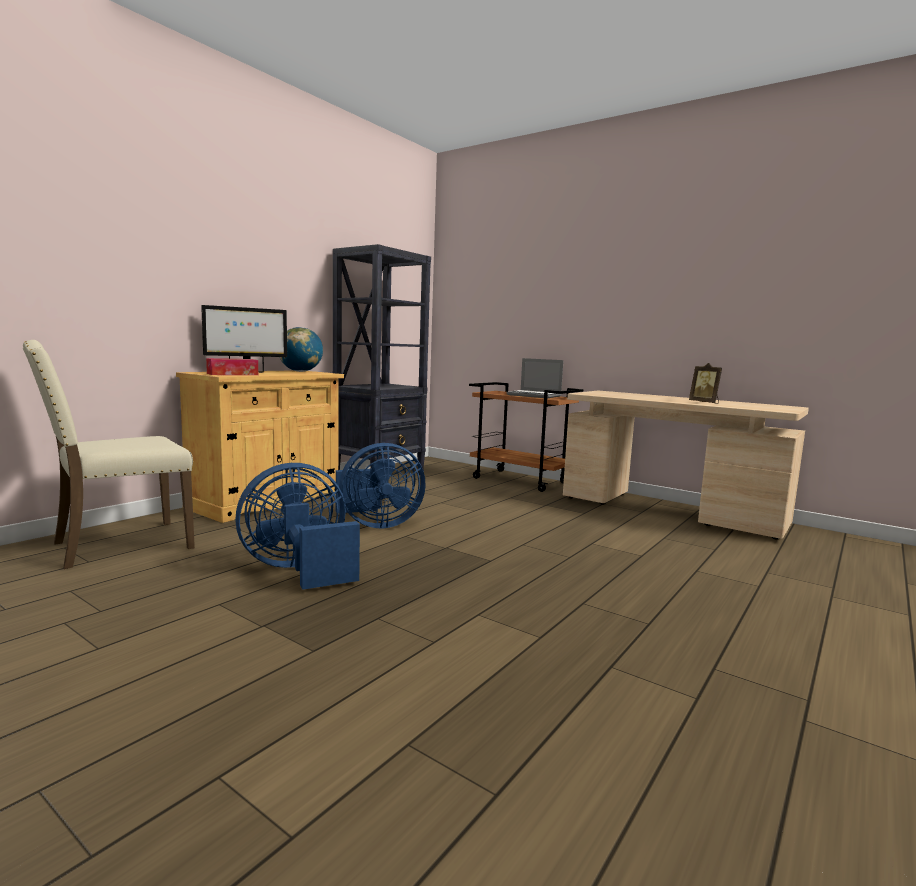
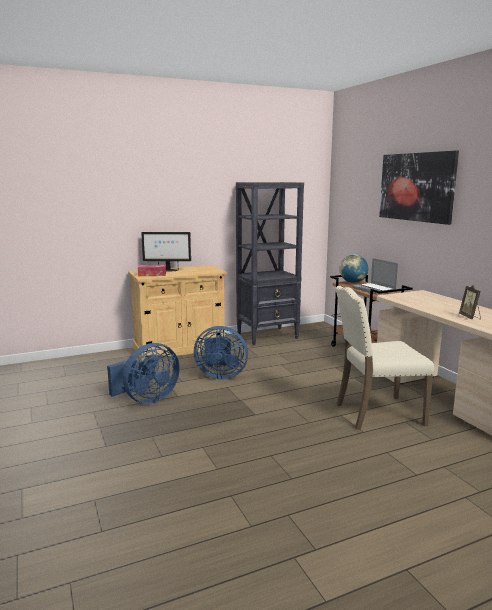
camera: 30 degrees right, 5 degrees up
beige chair [23,340,195,569] -> beige chair moved to [335,286,435,430]
blue fan [235,463,360,590] -> blue fan turned 135 degrees clockwise [107,343,180,404]
globe [279,327,323,372] -> globe moved to [339,255,368,283]
none -> picture [379,151,459,225]

